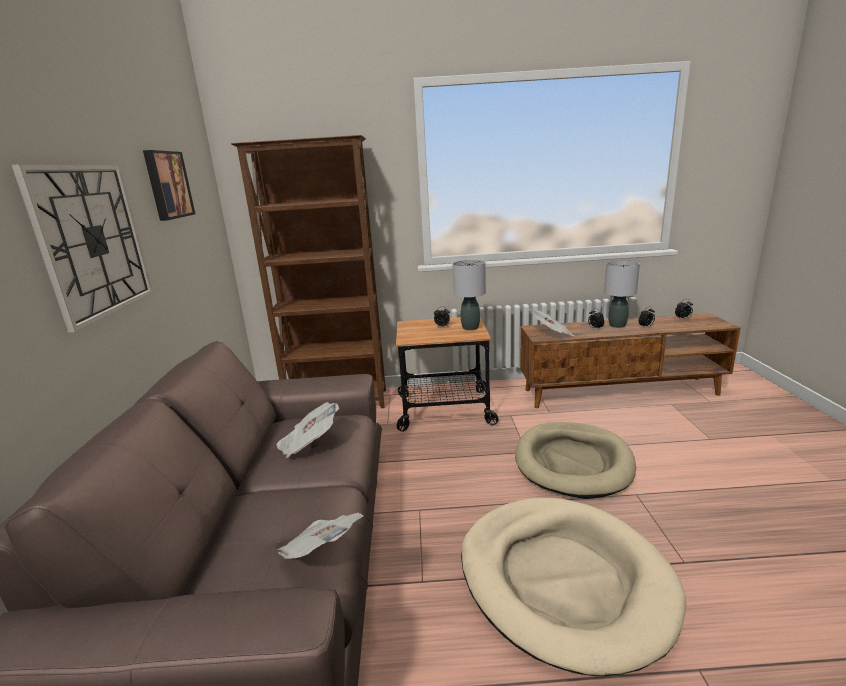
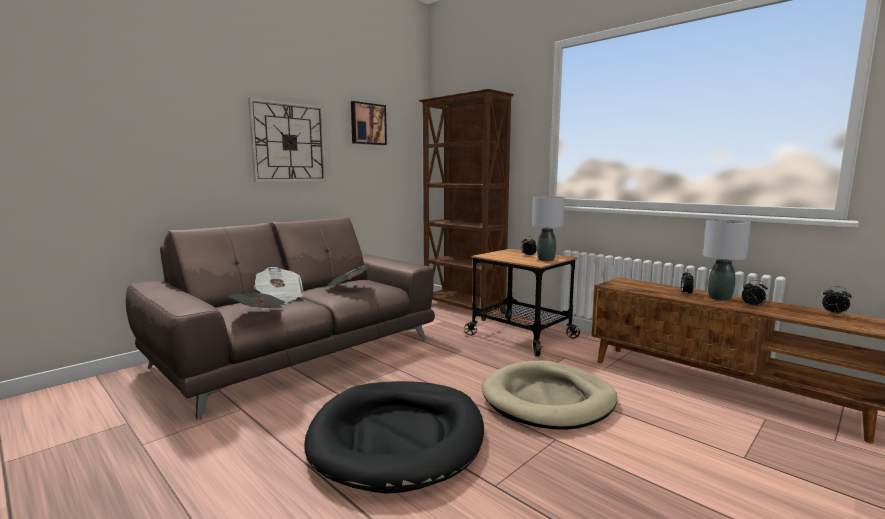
camera: 45 degrees right, 10 degrees down
beige dog bed [461,497,686,676] -> black dog bed [304,381,484,494]
newspaper [528,309,574,336] -> newspaper moved to [254,267,303,304]

